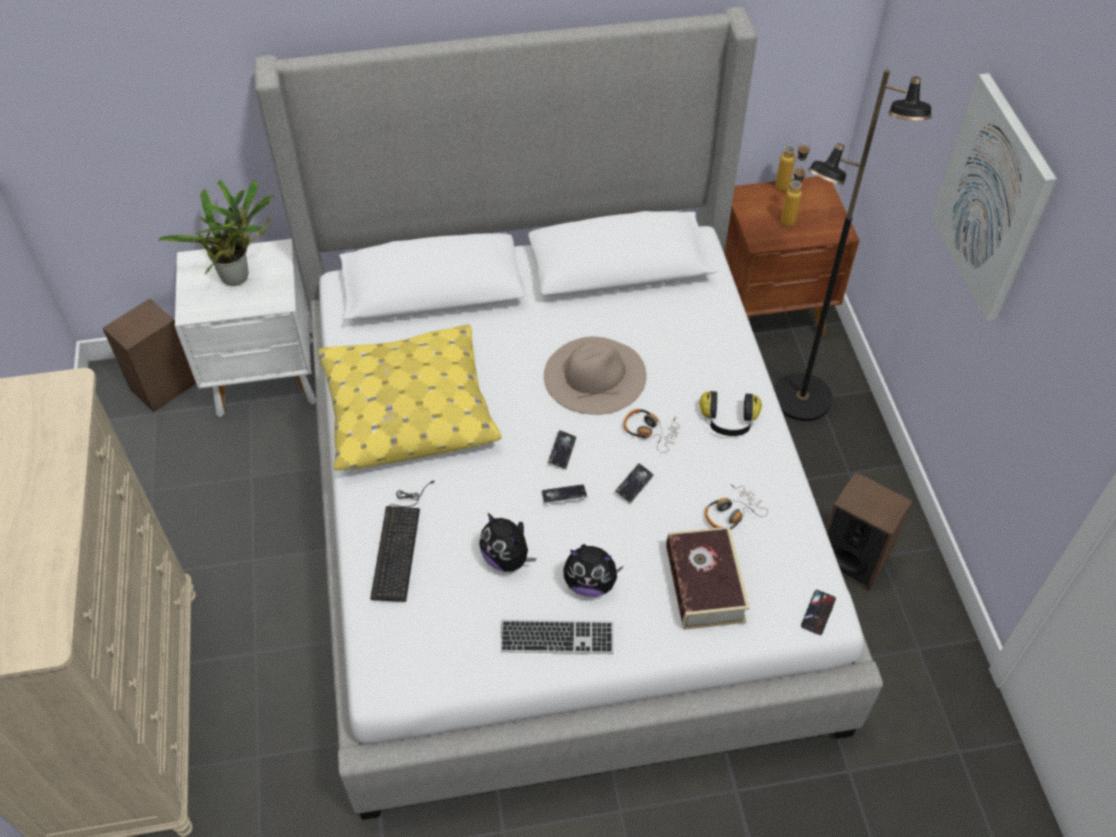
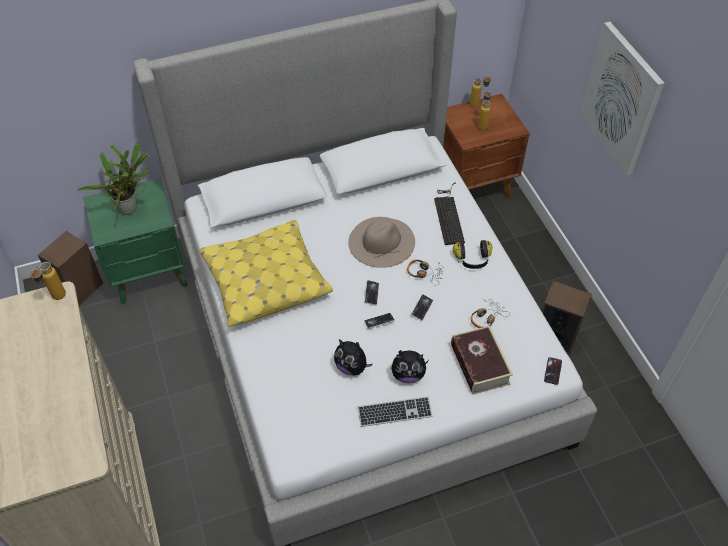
camera: 10 degrees left, 0 degrees up
white nightstand [175,239,316,417] -> green nightstand [83,178,188,305]
keyboard [370,481,435,602] -> keyboard moved to [434,182,465,245]
black floor lamp [774,69,932,421] -> none
none -> bottle [30,262,66,300]

